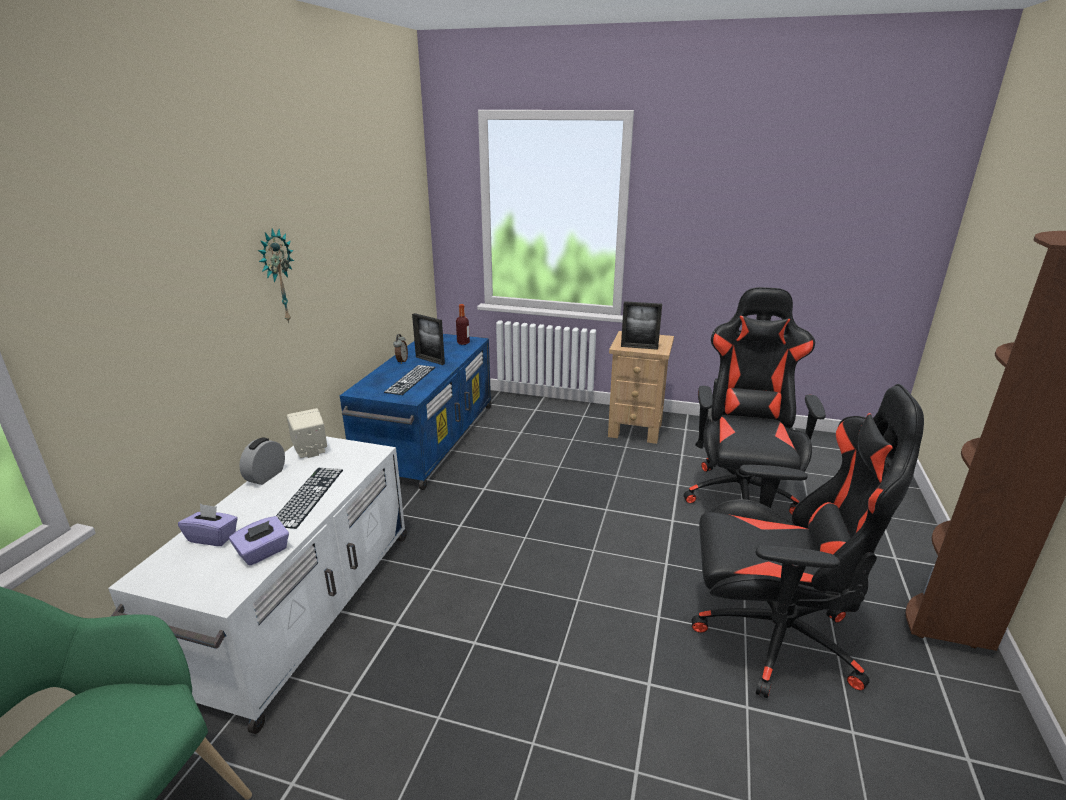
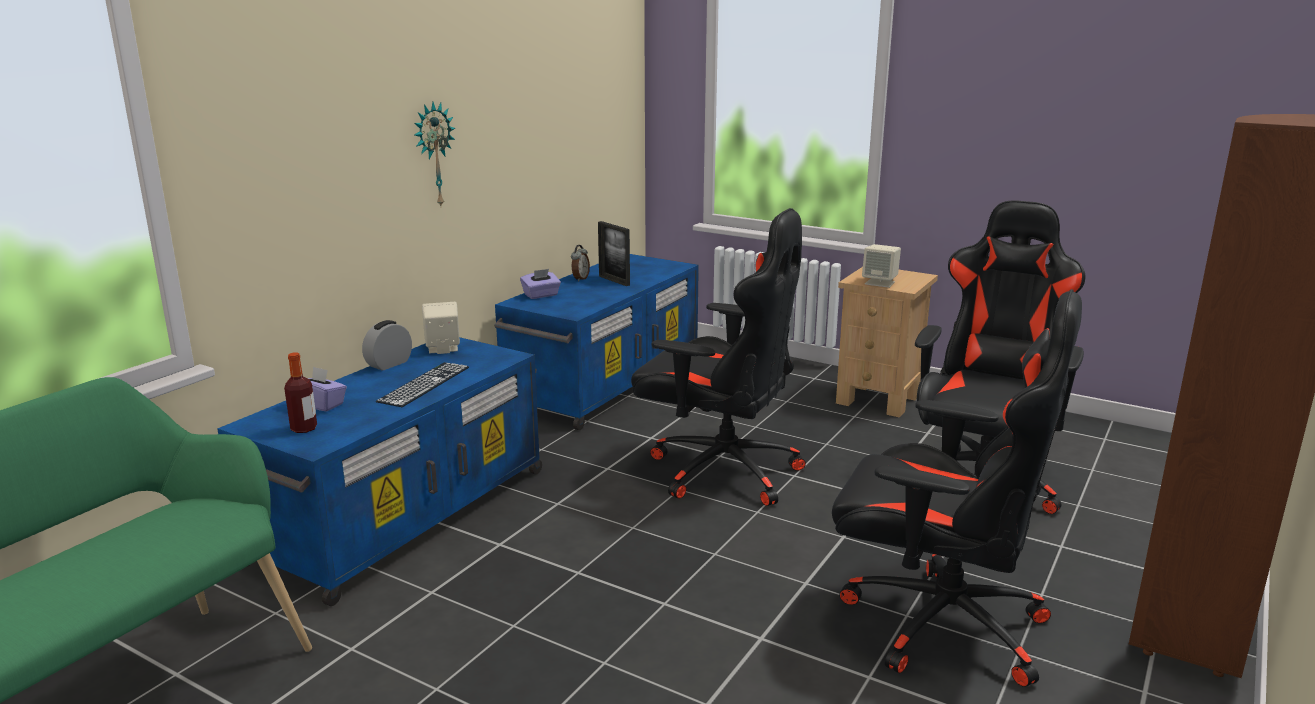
camera: 15 degrees right, 5 degrees down
white cabinet [108,436,407,734] -> blue cabinet [217,337,542,606]
purple tissue box [229,516,289,566] -> purple tissue box moved to [520,269,561,299]
keyboard [384,365,435,395] -> none
bottle [456,304,470,345] -> bottle moved to [284,352,317,433]
picture frame [621,301,662,350] -> beige speaker [862,244,901,288]
none -> black office chair [631,208,806,506]

